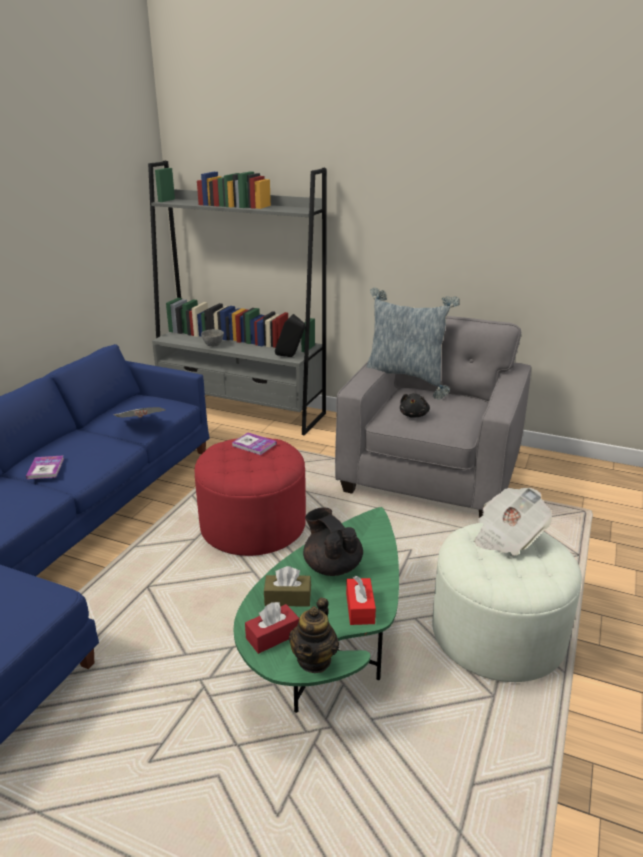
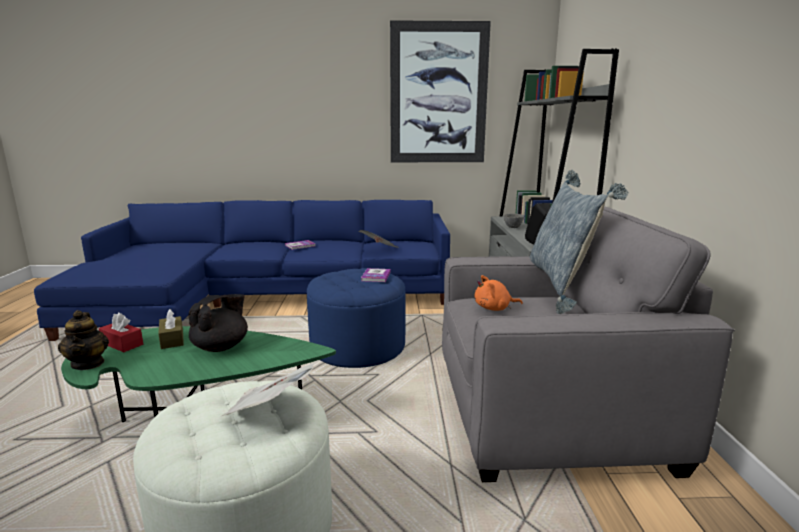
camera: 65 degrees right, 10 degrees down
red ottoman [195,437,306,556] -> blue ottoman [307,268,406,368]
teapot [289,598,339,673] -> teapot turned 105 degrees counterclockwise [58,310,109,370]
red tissue box [346,576,376,625] -> none
black plush toy [400,393,430,418] -> orange plush toy [475,275,523,311]
none -> picture [390,20,491,162]

